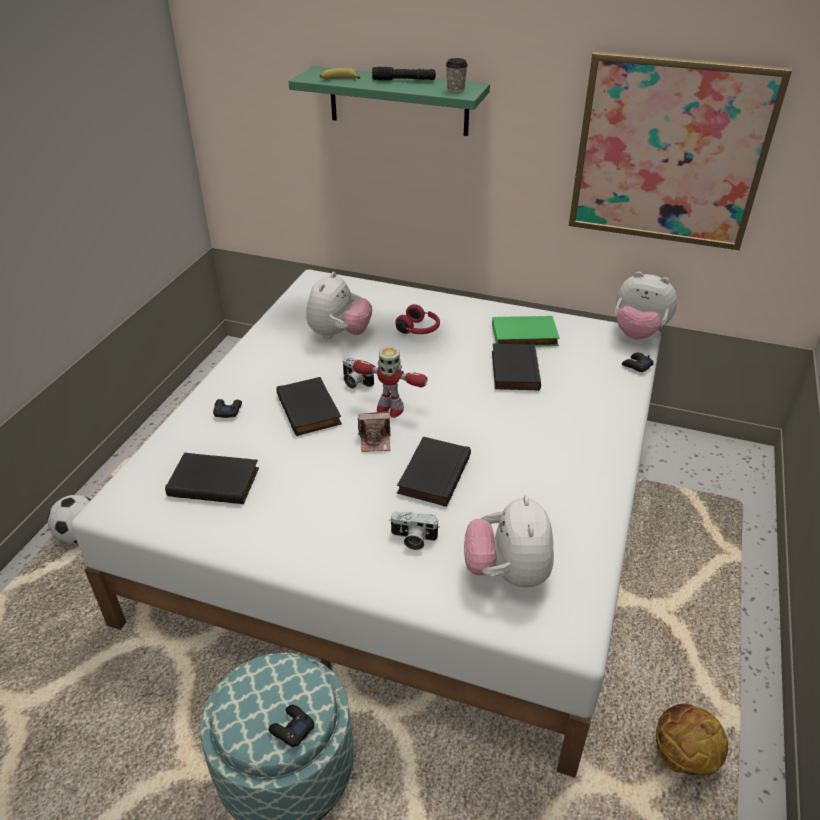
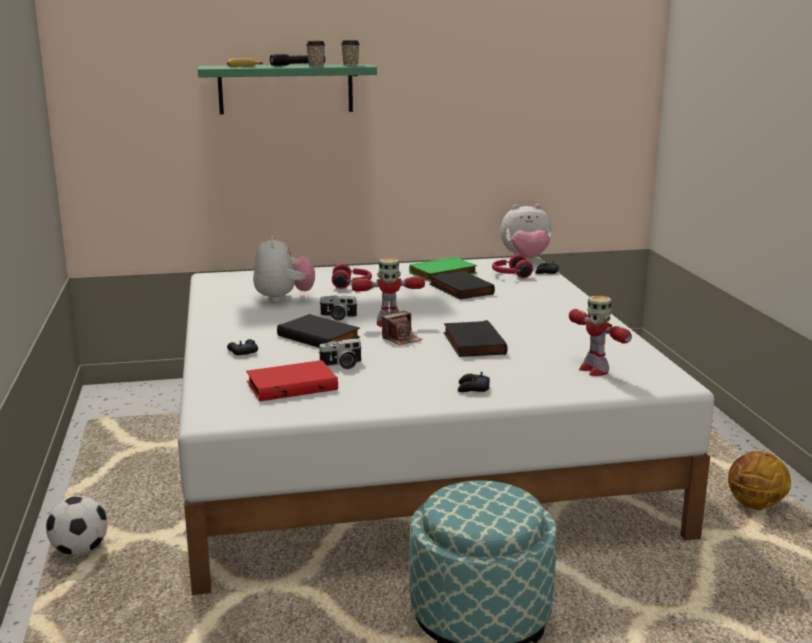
camera: 30 degrees left, 20 degrees down
black book [165,453,259,504] -> red book [246,360,338,401]
black game controller [268,705,314,747] -> black game controller moved to [458,372,490,392]
camera [389,512,440,550] -> camera moved to [319,338,362,369]
plush toy [464,496,554,587] -> toy robot [569,296,632,376]
picture [569,51,792,250] -> none
none -> cup [306,41,325,67]
none -> red headphones [492,254,533,278]

